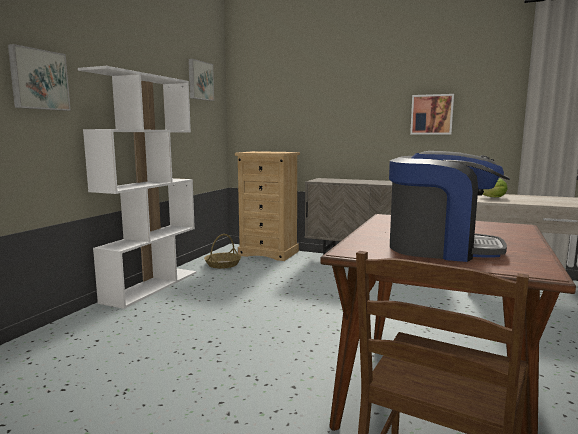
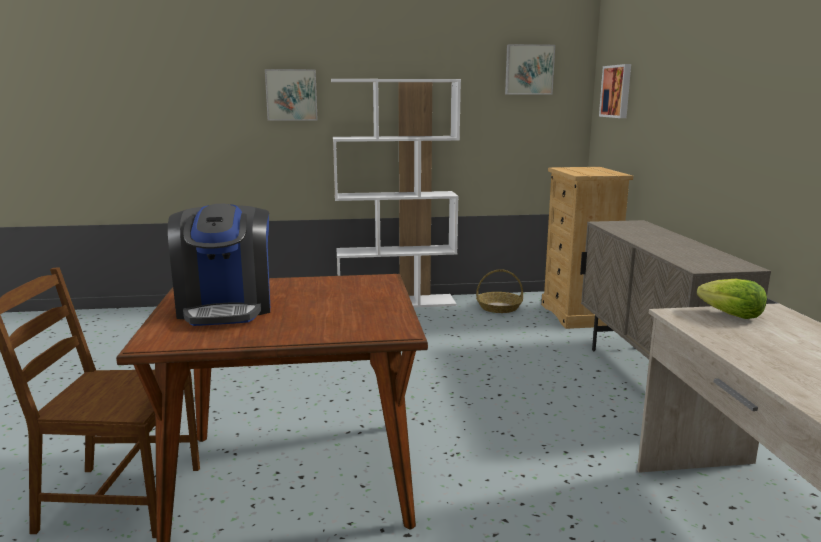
camera: 60 degrees right, 5 degrees up
picture [410,94,454,134] -> picture moved to [599,64,631,118]

